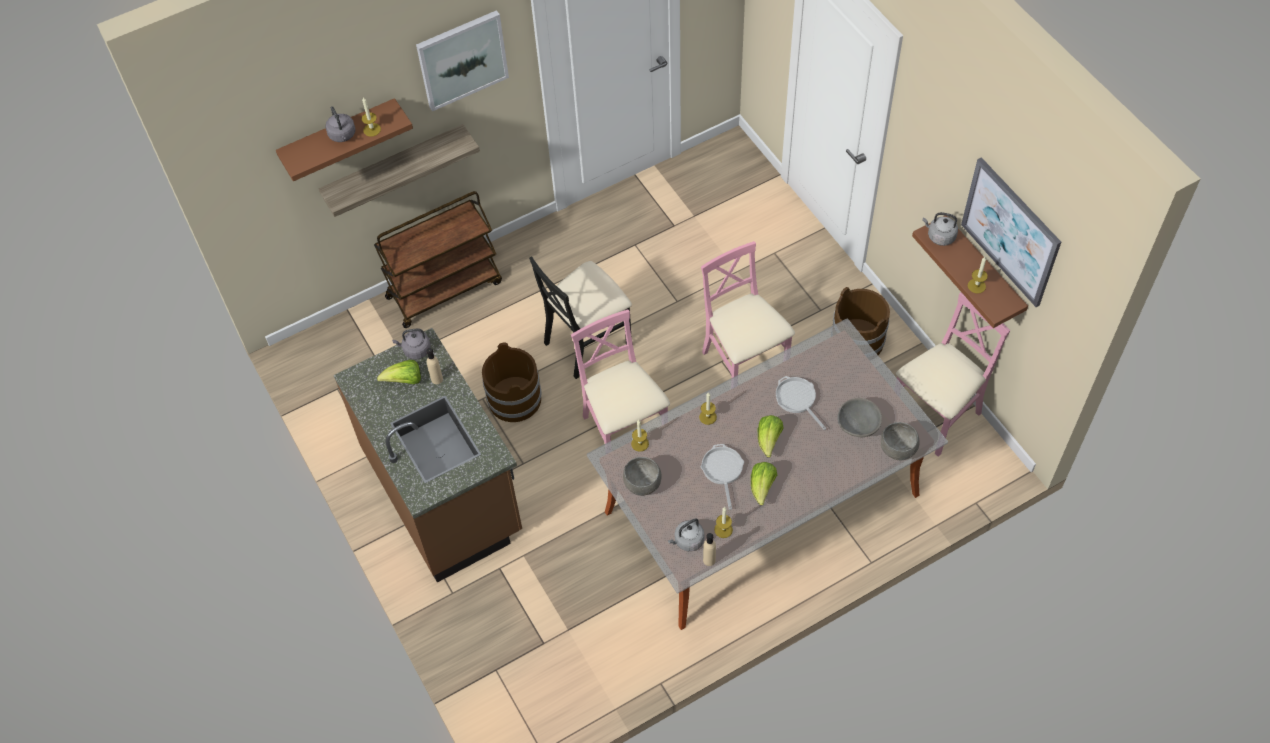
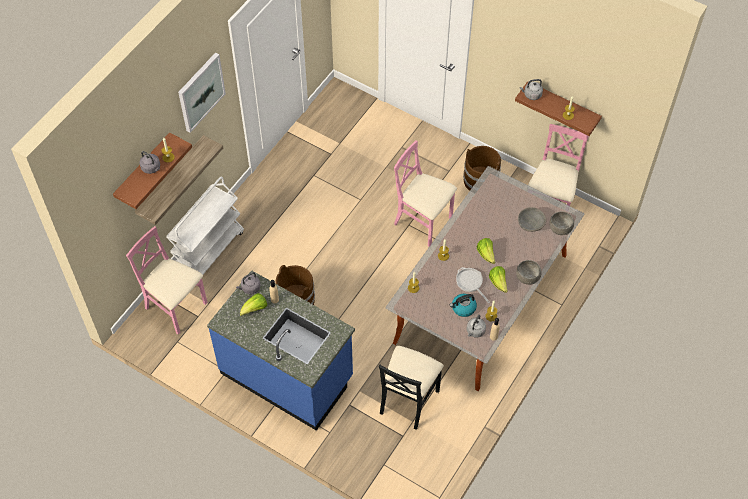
camera: 30 degrees left, 0 degrees up
brown counter [333,328,522,583] -> blue counter [207,270,355,431]
brown cart [374,191,502,328] -> white cart [166,177,244,275]
black chair [529,256,632,379] -> black chair moved to [379,346,444,430]
pink chair [571,309,670,444] -> pink chair moved to [126,226,208,335]
grey bowl [623,457,662,496] -> grey bowl moved to [516,260,542,285]
frying pan [776,376,826,430] -> none
picture [961,157,1061,307] -> none
none -> kettle [450,294,477,317]

